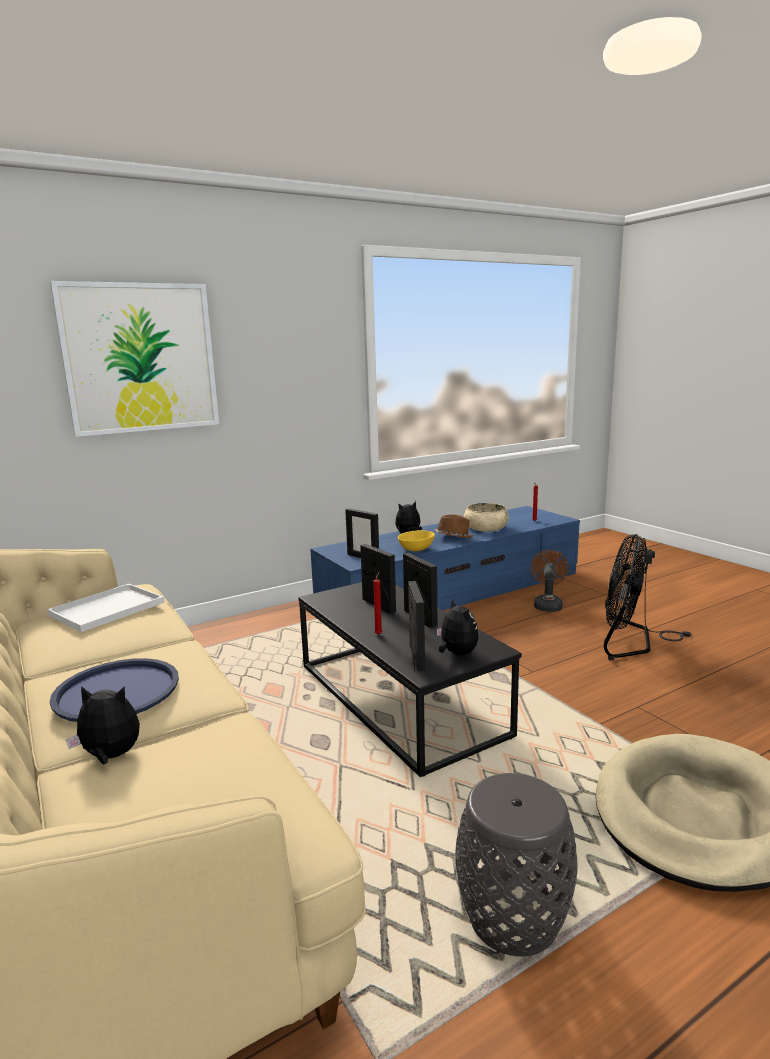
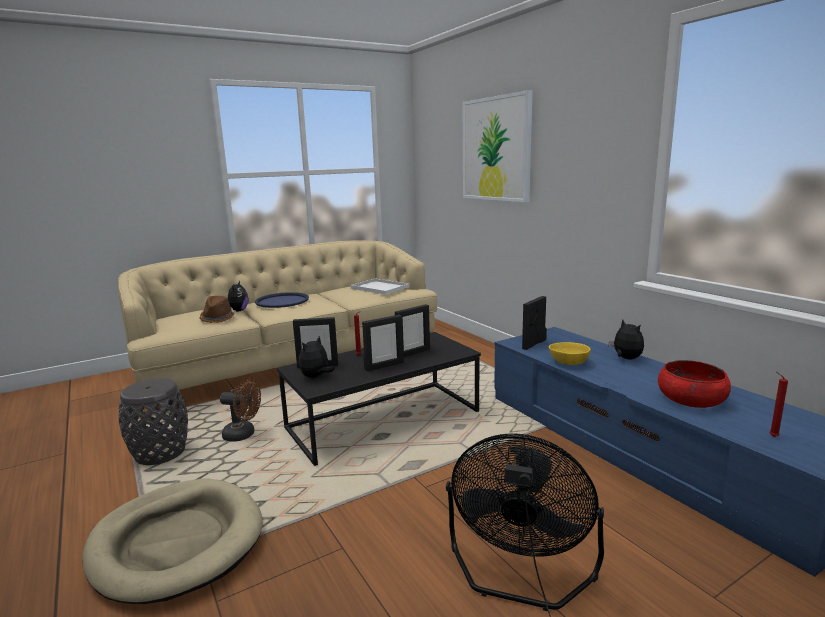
camera: 90 degrees right, 0 degrees up
brown hat [434,514,473,538] -> brown hat moved to [199,296,235,323]
plush toy [436,599,479,656] -> plush toy turned 150 degrees clockwise [299,336,335,378]
beige bowl [464,503,509,532] -> red bowl [658,360,731,408]
brown fan [530,550,569,612] -> brown fan moved to [220,379,261,441]

